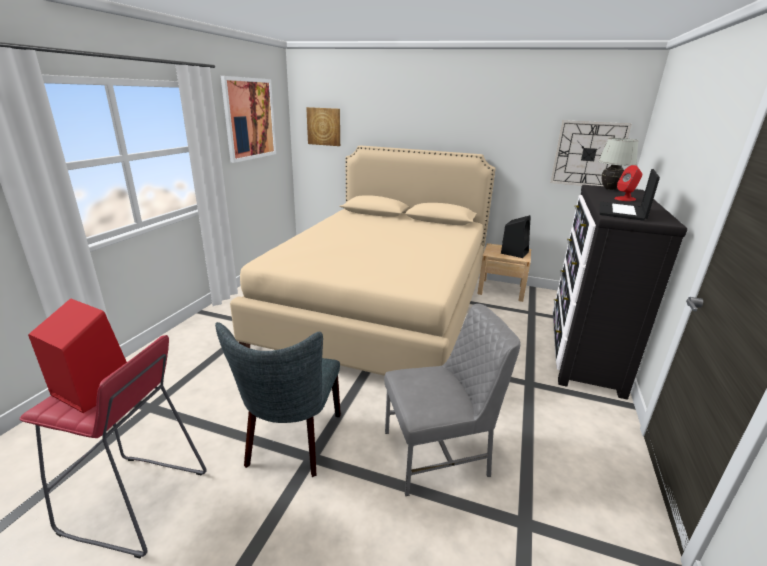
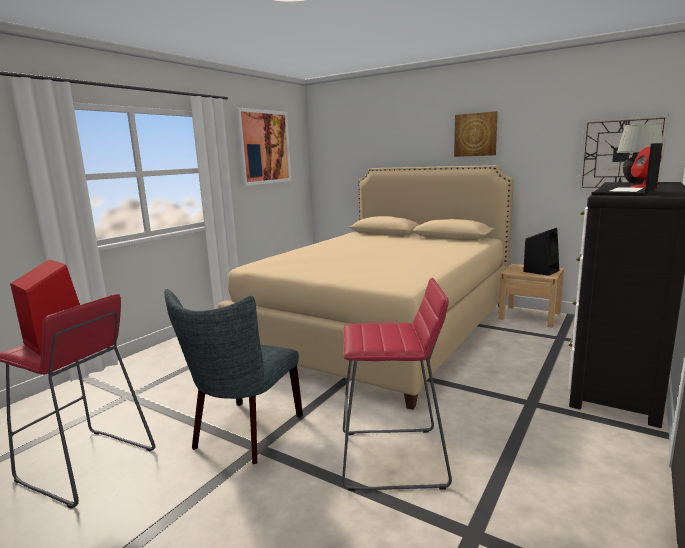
camera: 15 degrees right, 10 degrees down
picture [306,107,340,146] -> picture moved to [454,111,498,157]
grey chair [384,304,521,496] -> red stool [342,278,452,491]

